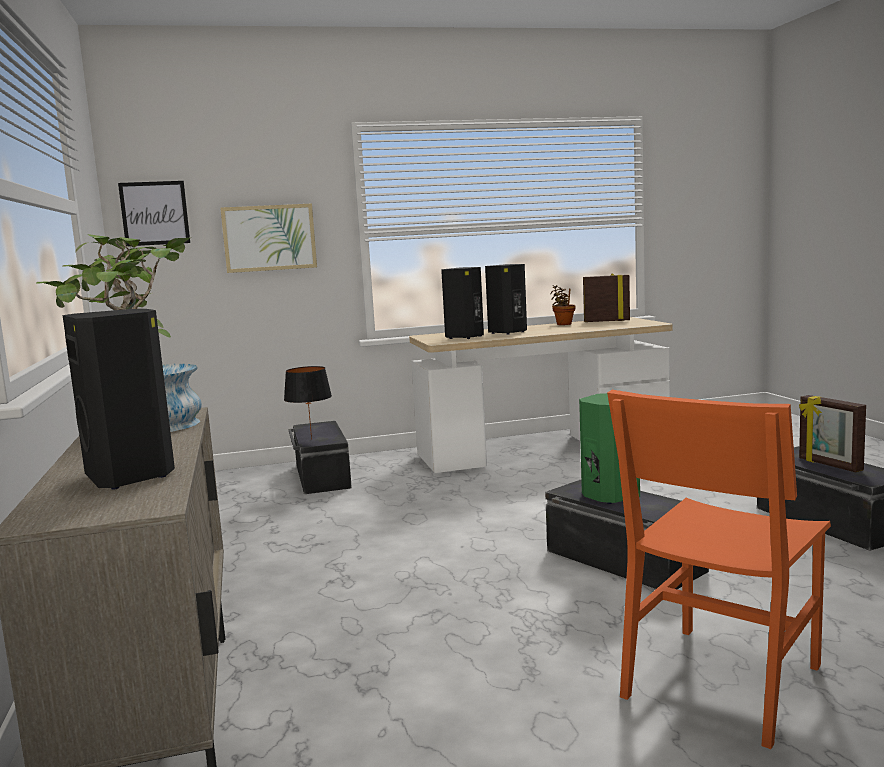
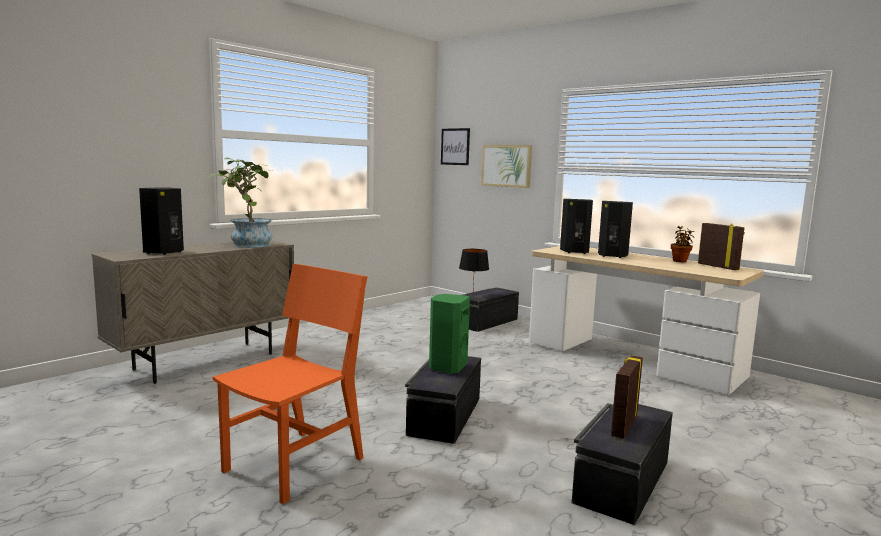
camera: 55 degrees right, 0 degrees up
orange chair [607,390,831,749] -> orange chair turned 120 degrees clockwise [213,264,368,504]

